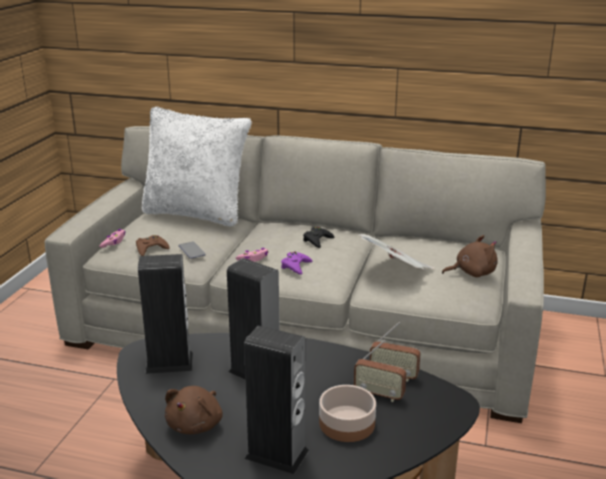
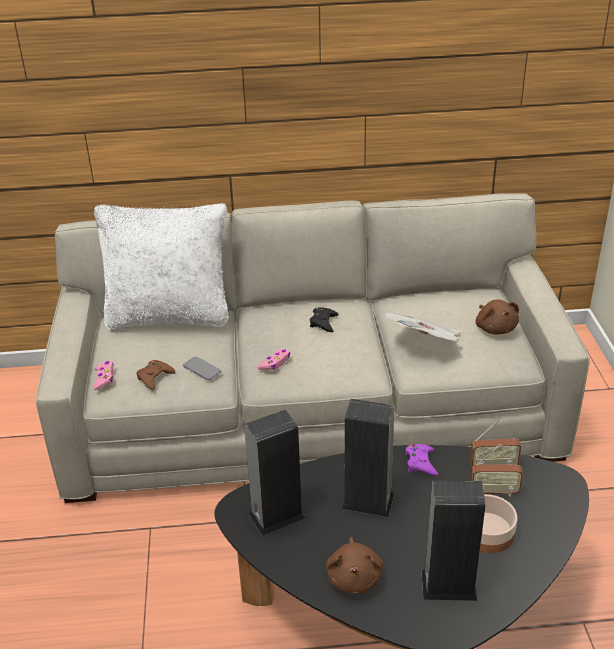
camera: 20 degrees left, 10 degrees up
purple game controller [281,252,312,275] -> purple game controller moved to [406,444,438,476]
brown plush toy [442,235,498,277] -> brown plush toy turned 105 degrees clockwise [476,300,519,334]

